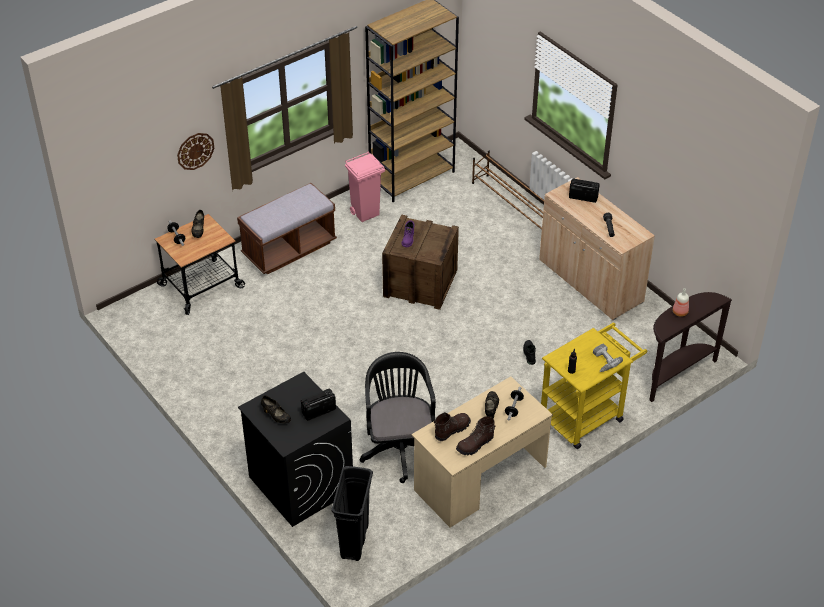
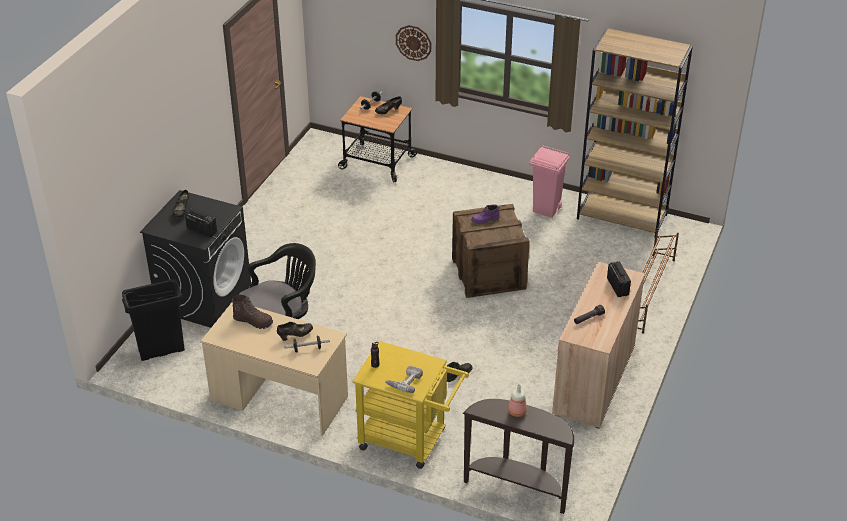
camera: 60 degrees right, 5 degrees down
brown bench [237,183,337,275] -> none
brown boot [456,416,496,455] -> none

